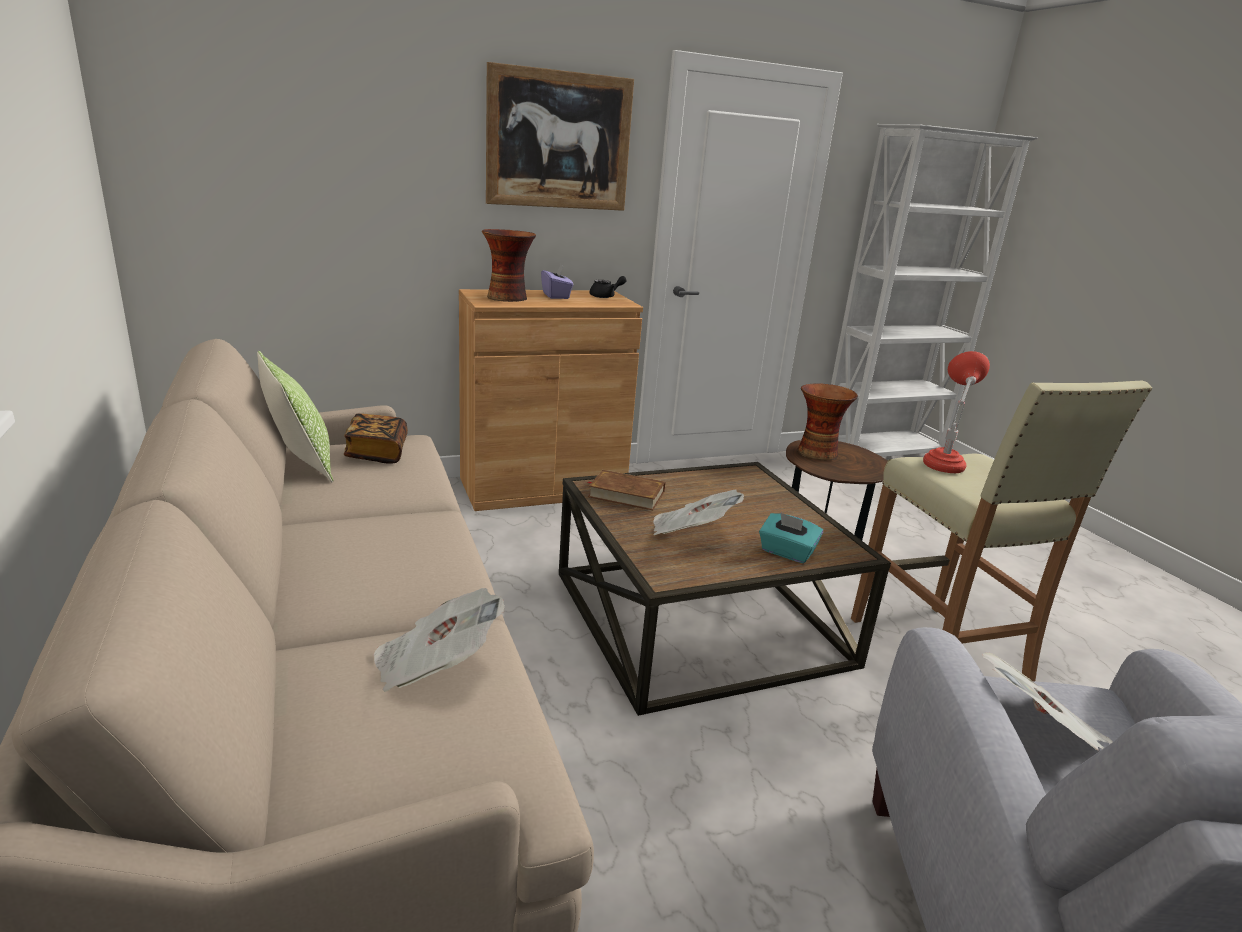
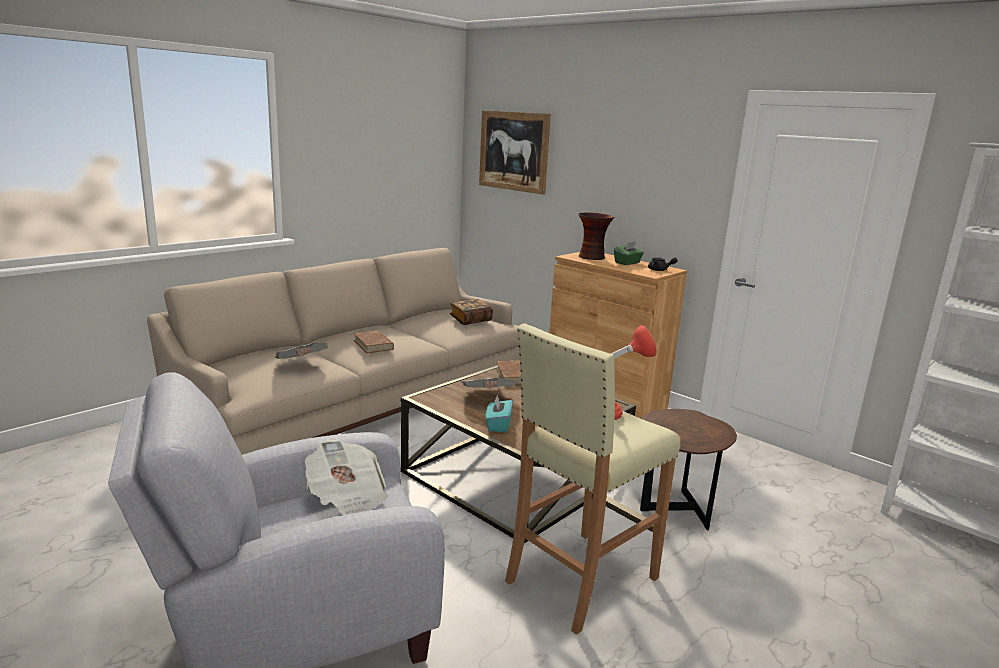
camera: 65 degrees right, 5 degrees down
pillow [257,351,334,483] -> none
picture [486,62,634,211] -> picture moved to [479,110,551,195]
purple tissue box [541,264,573,299] -> green tissue box [614,242,644,265]
vase [797,383,858,461] -> none
none -> brown book [354,330,394,353]

